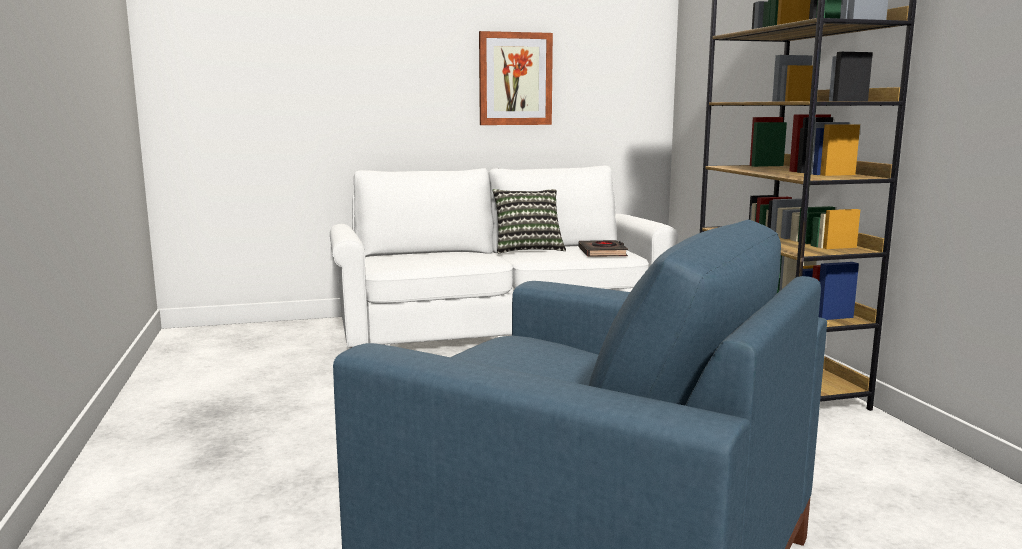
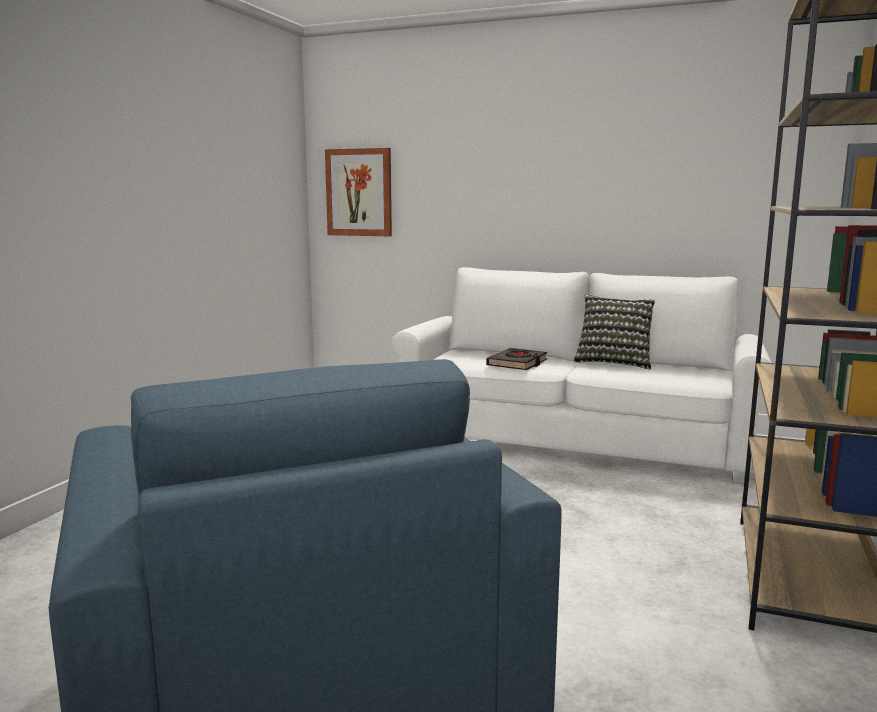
camera: 35 degrees right, 0 degrees up
picture [479,31,553,125] -> picture moved to [325,148,392,236]
black book [578,240,628,257] -> black book moved to [486,348,547,370]

